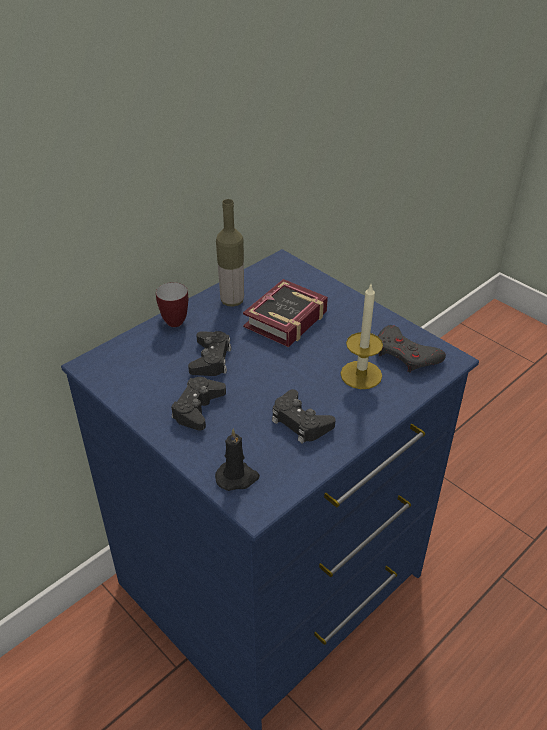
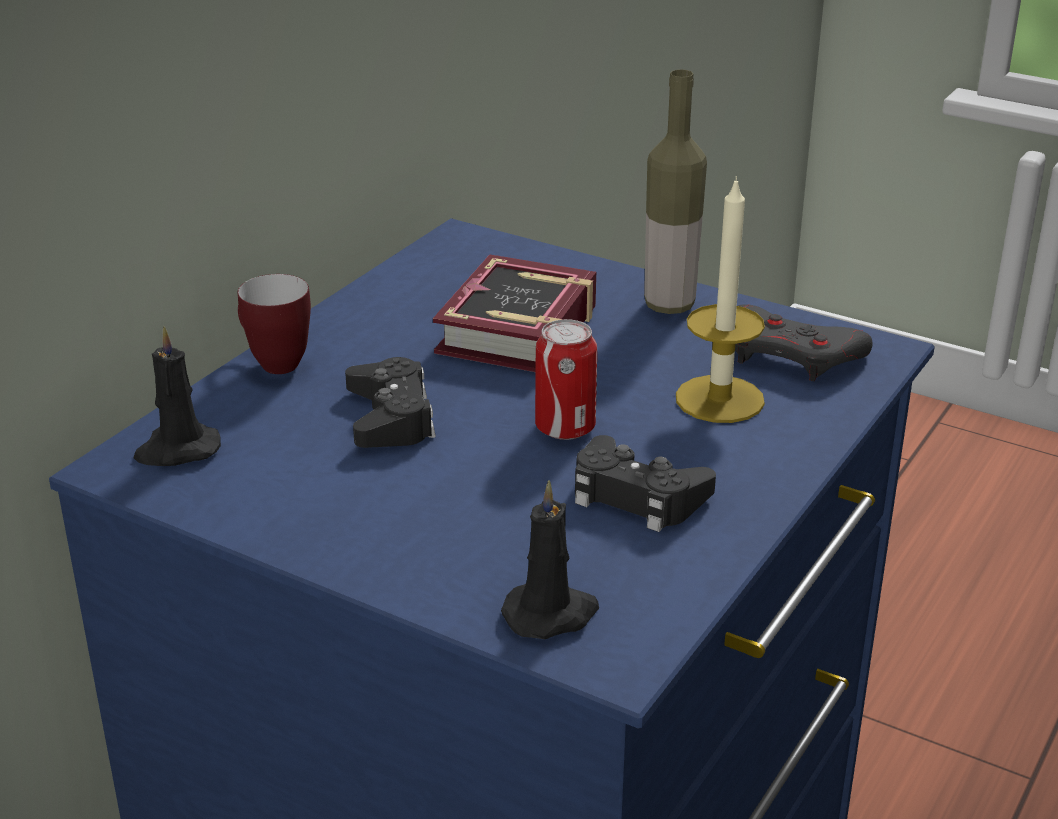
camera: 15 degrees left, 10 degrees down
black game controller [171,377,226,431] -> none
bottle [216,199,244,307] -> bottle moved to [644,69,707,314]
none -> black candle [134,326,221,466]
none -> can [535,319,597,440]

